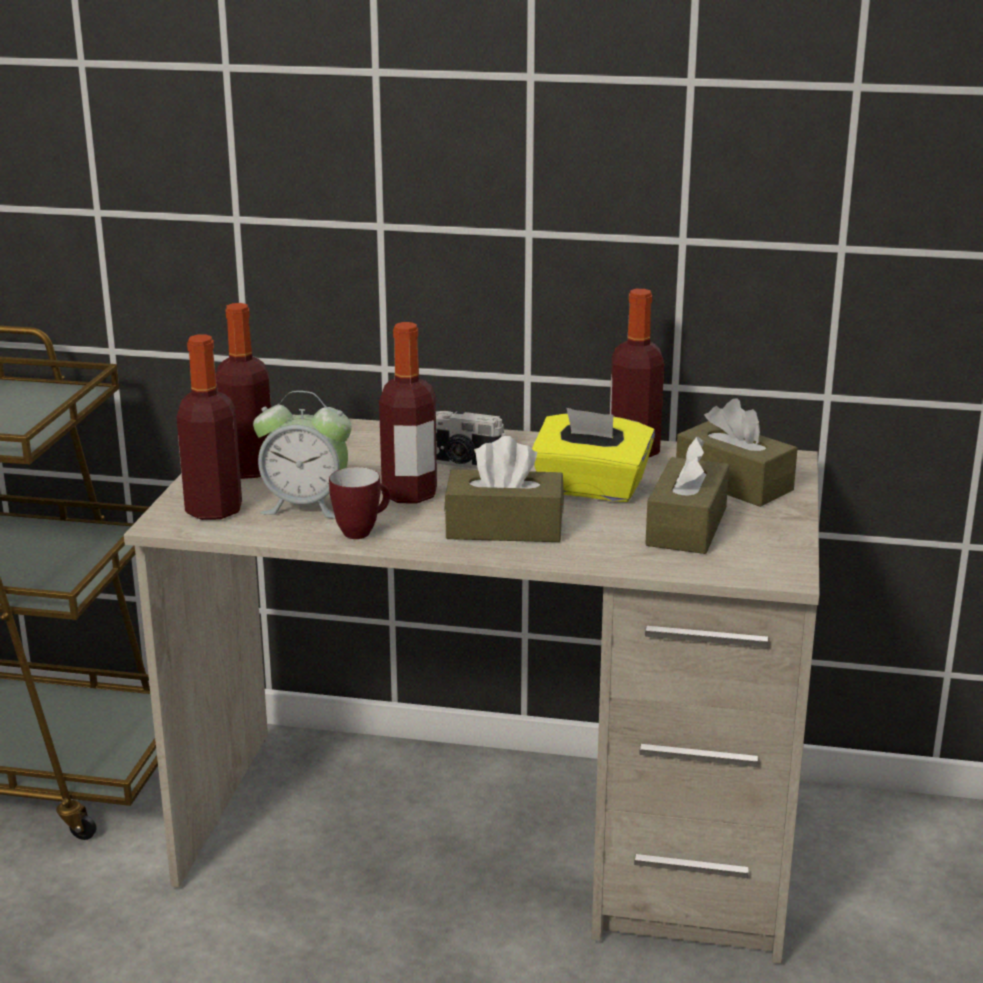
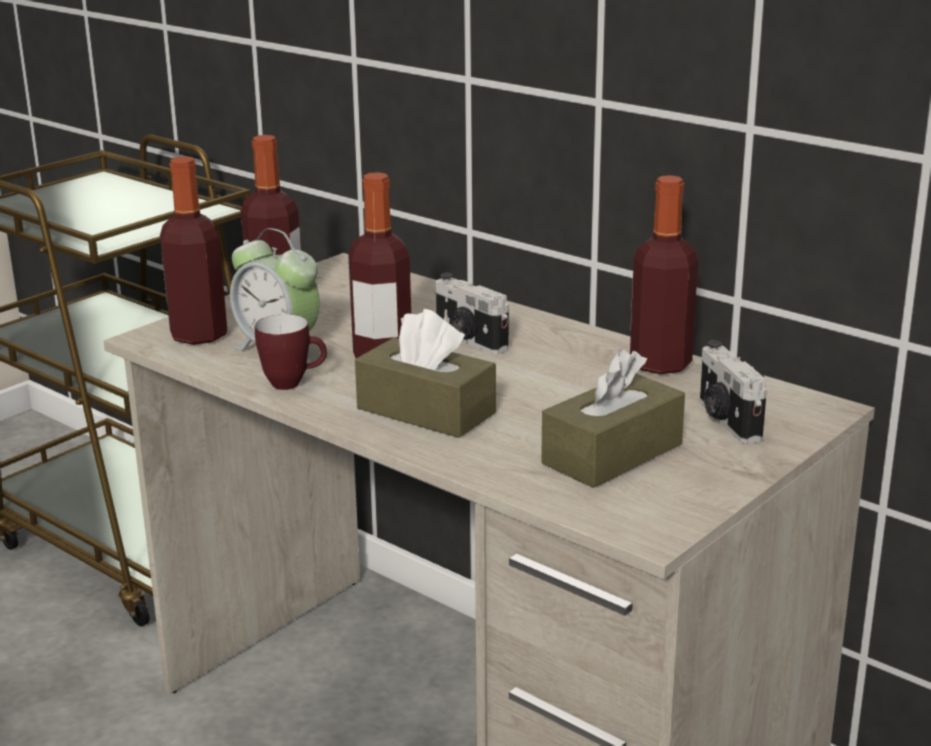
camera: 30 degrees right, 0 degrees up
yellow tissue box [532,408,655,502] -> none
brown tissue box [676,399,798,507] -> camera [700,340,767,444]

